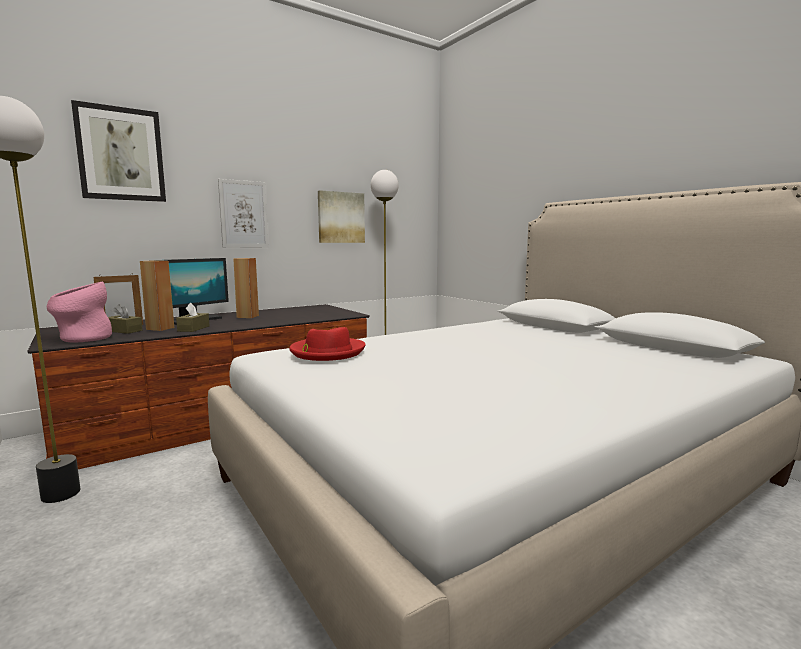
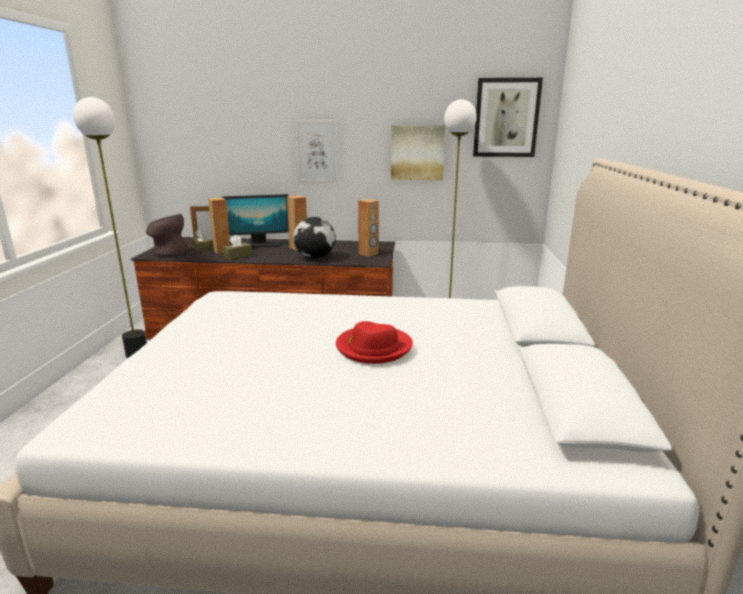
camera: 40 degrees right, 10 degrees up
pink vase [47,281,112,342] -> brown vase [146,214,187,257]
picture [71,100,166,202] -> picture moved to [473,78,543,157]
red hat [289,327,366,361] -> red hat moved to [336,321,413,364]
none -> globe [293,217,336,259]
none -> brown speaker [358,199,379,257]

